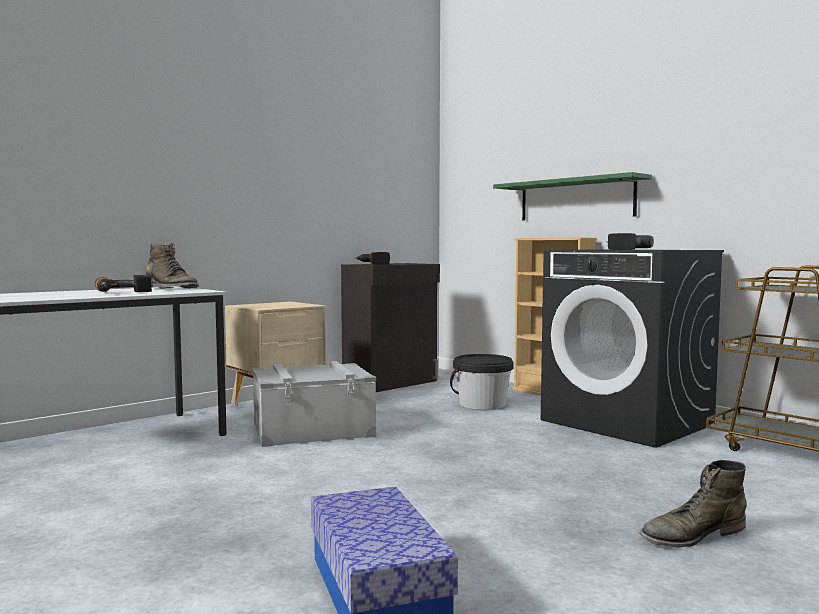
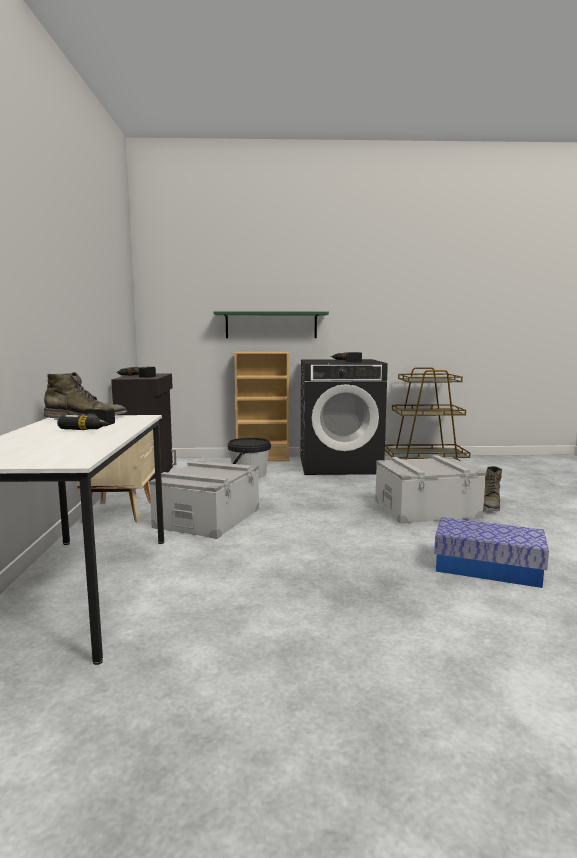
camera: 50 degrees left, 5 degrees up
none -> grey storage box [375,455,486,524]

